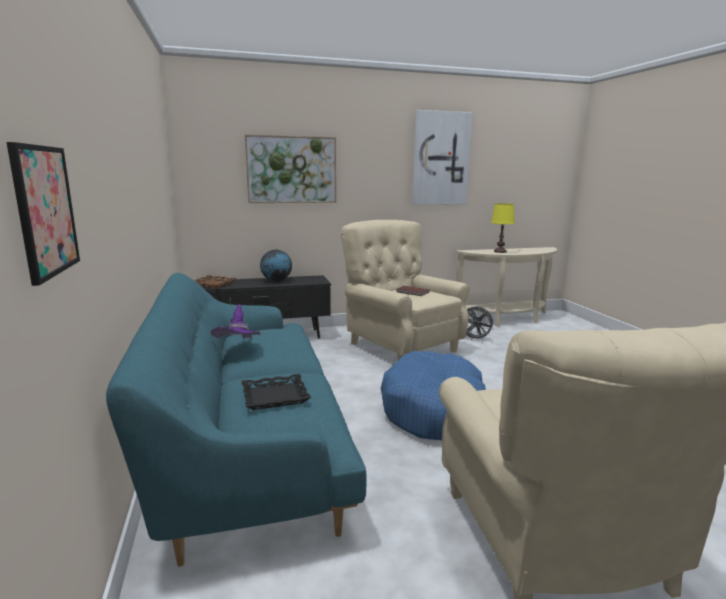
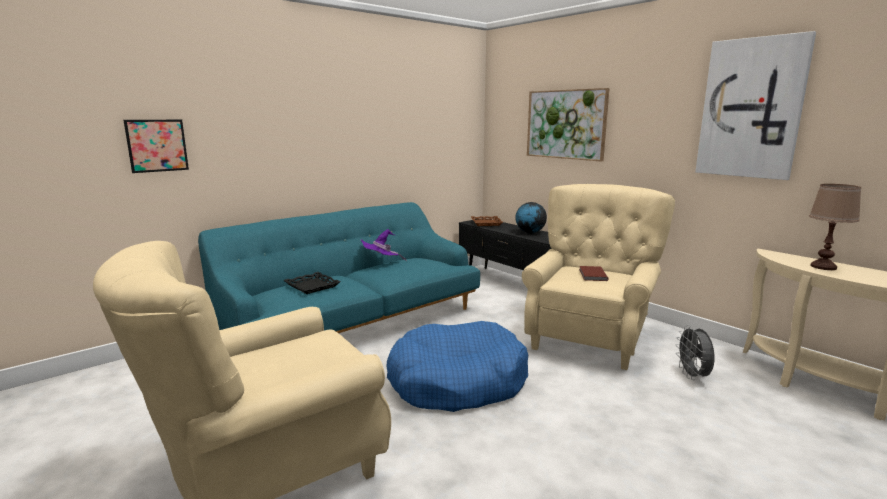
camera: 65 degrees right, 0 degrees up
yellow table lamp [491,203,515,253] -> brown table lamp [809,184,861,270]

